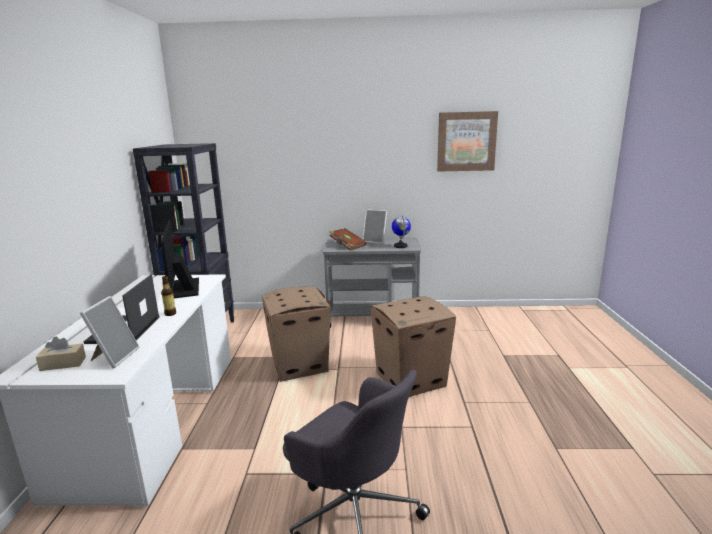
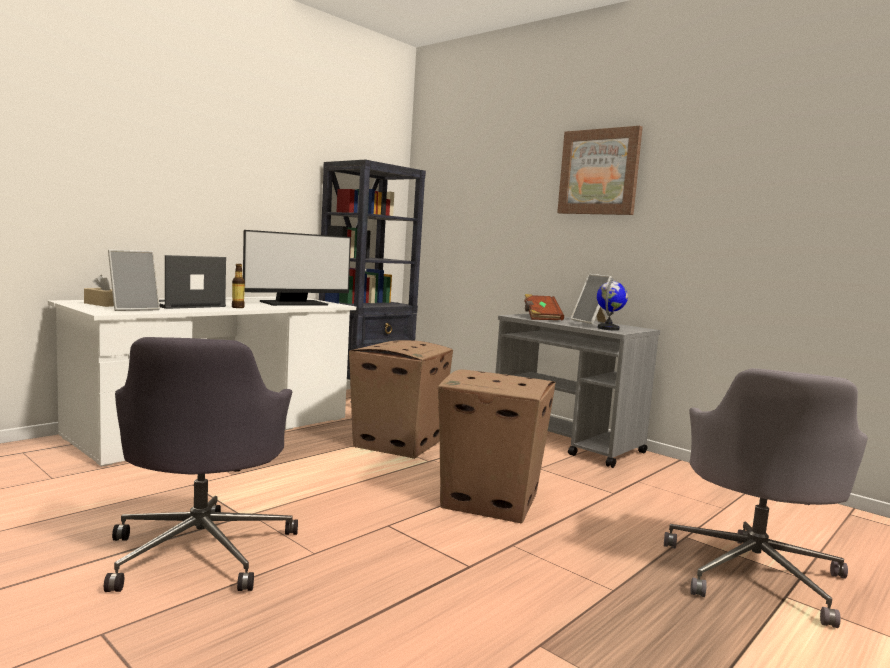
camera: 40 degrees right, 10 degrees down
monitor [160,220,199,298] -> monitor turned 150 degrees counterclockwise [243,230,351,306]
picture [437,111,498,172] -> picture moved to [557,126,643,215]
none -> grey office chair [664,368,868,628]

